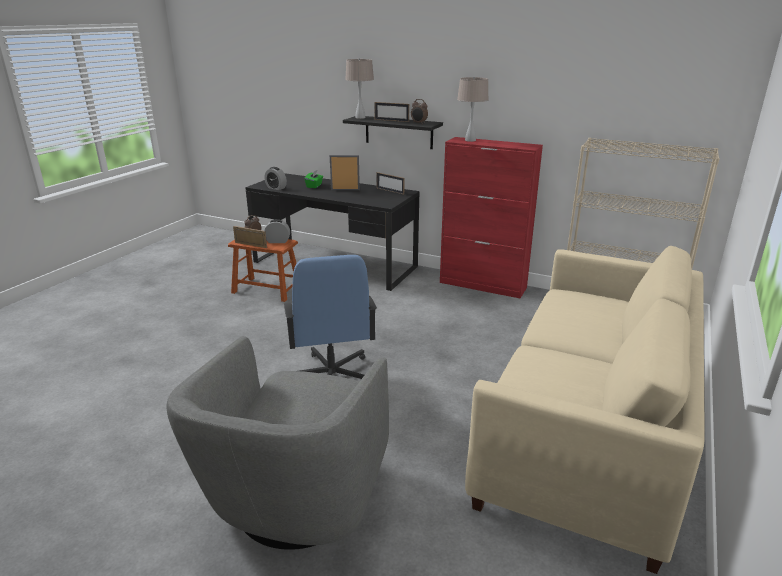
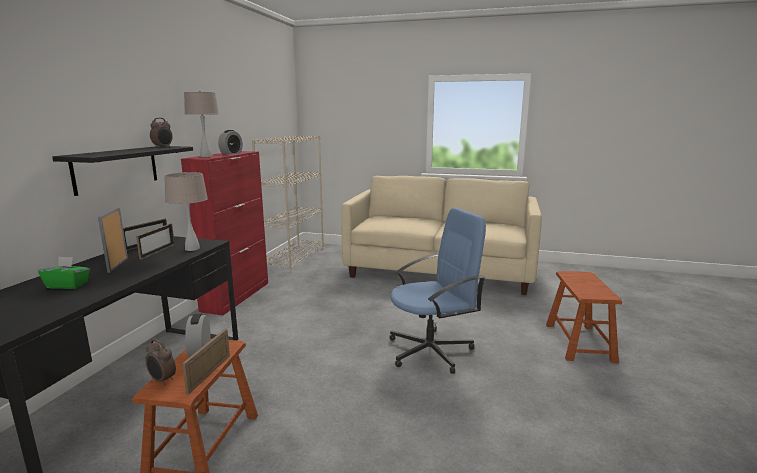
camera: 100 degrees left, 10 degrees down
grey armchair [167,336,389,550] -> brown stool [546,271,622,363]
alarm clock [265,167,287,190] -> alarm clock moved to [218,130,243,155]
beige table lamp [345,58,374,119] -> beige table lamp moved to [164,172,208,251]
picture frame [374,102,409,122] -> picture frame moved to [136,223,175,260]

